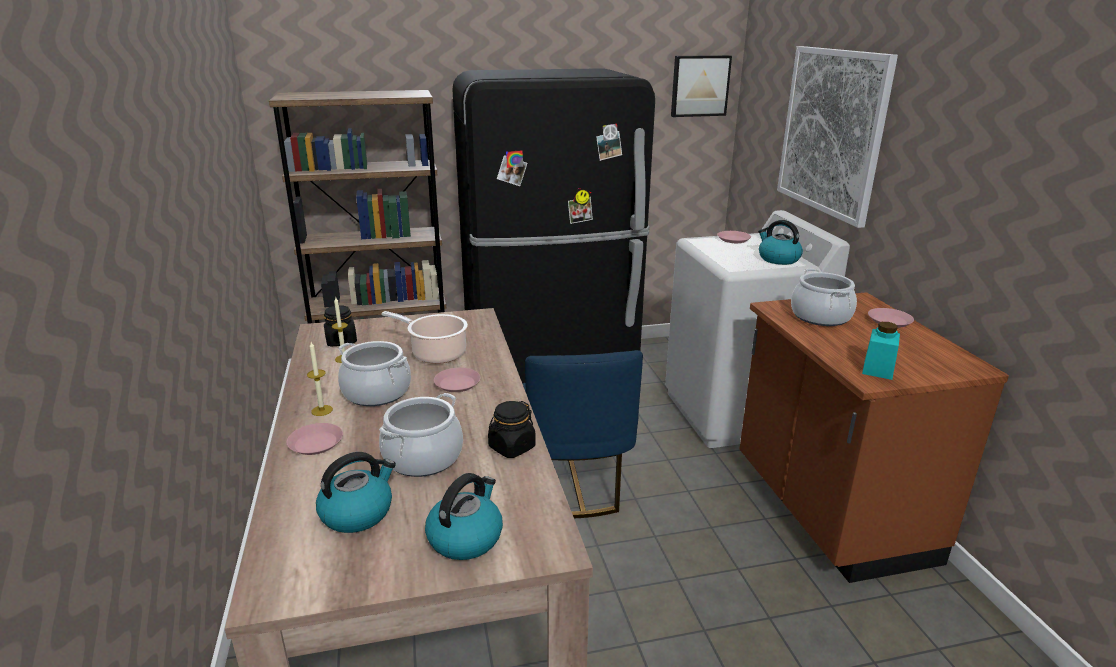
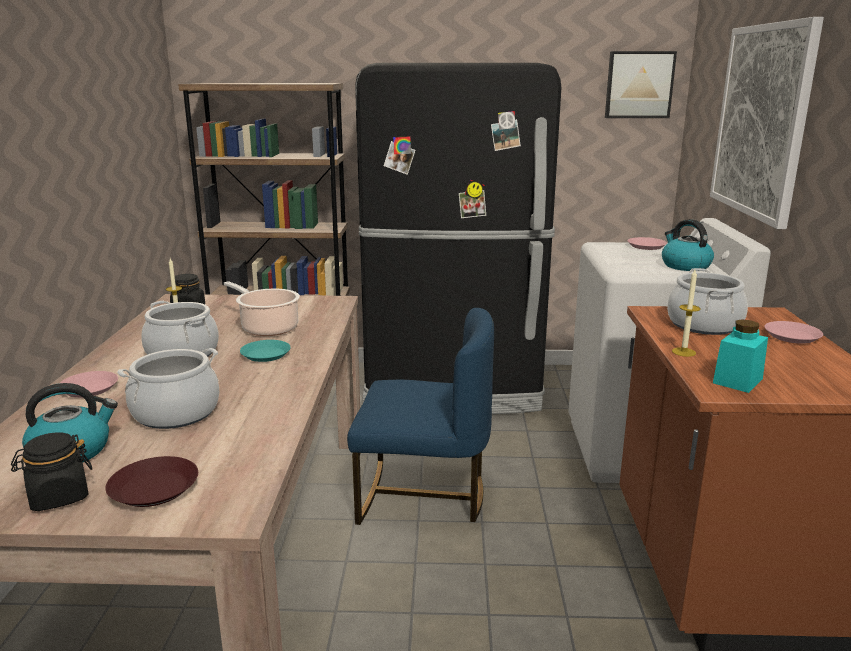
camera: 15 degrees right, 5 degrees down
candle [307,342,333,416] -> candle moved to [672,270,700,357]
kettle [425,473,503,560] -> brown plate [105,456,198,507]
pink plate [434,368,481,392] -> turquoise plate [240,340,291,362]
black jar [488,401,536,458] -> black jar moved to [11,432,92,511]
blue chair [522,350,643,518] -> blue chair turned 90 degrees counterclockwise [347,308,494,525]

